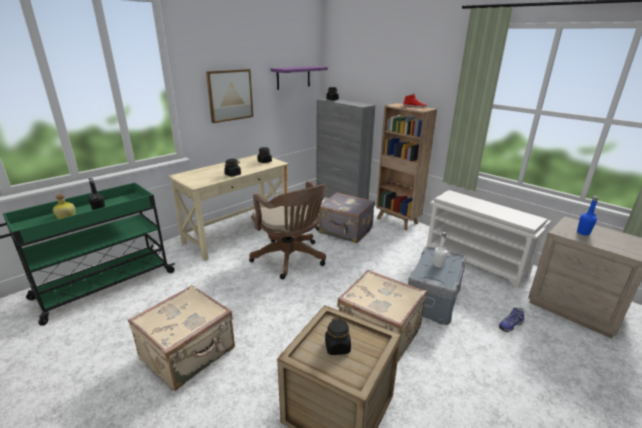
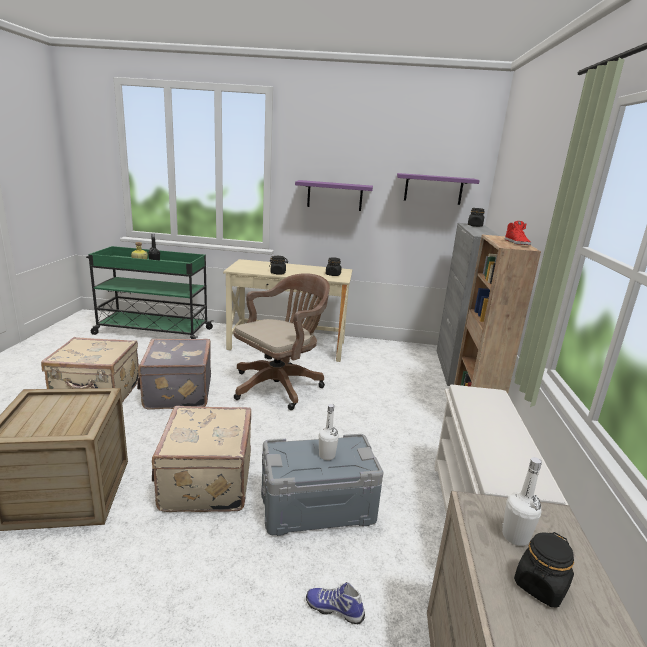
camera: 50 degrees right, 5 degrees down
picture [206,69,253,123] -> purple shelf [295,180,373,211]
brown office chair [249,181,326,279] -> brown office chair turned 150 degrees counterclockwise [233,273,330,410]
grey suitcase [318,193,375,243] -> grey suitcase moved to [137,339,211,410]
black jar [325,318,351,355] -> black jar moved to [514,532,574,608]
blue bottle [577,196,599,236] -> white bottle [502,457,542,546]

